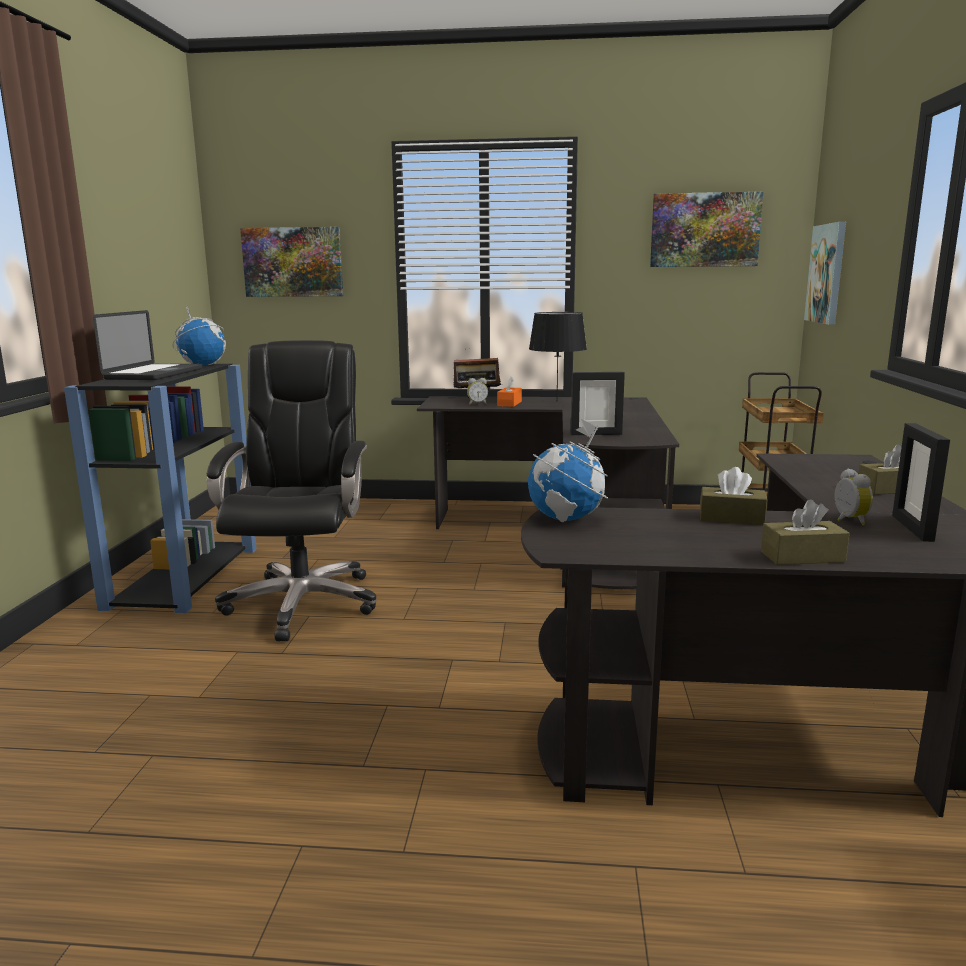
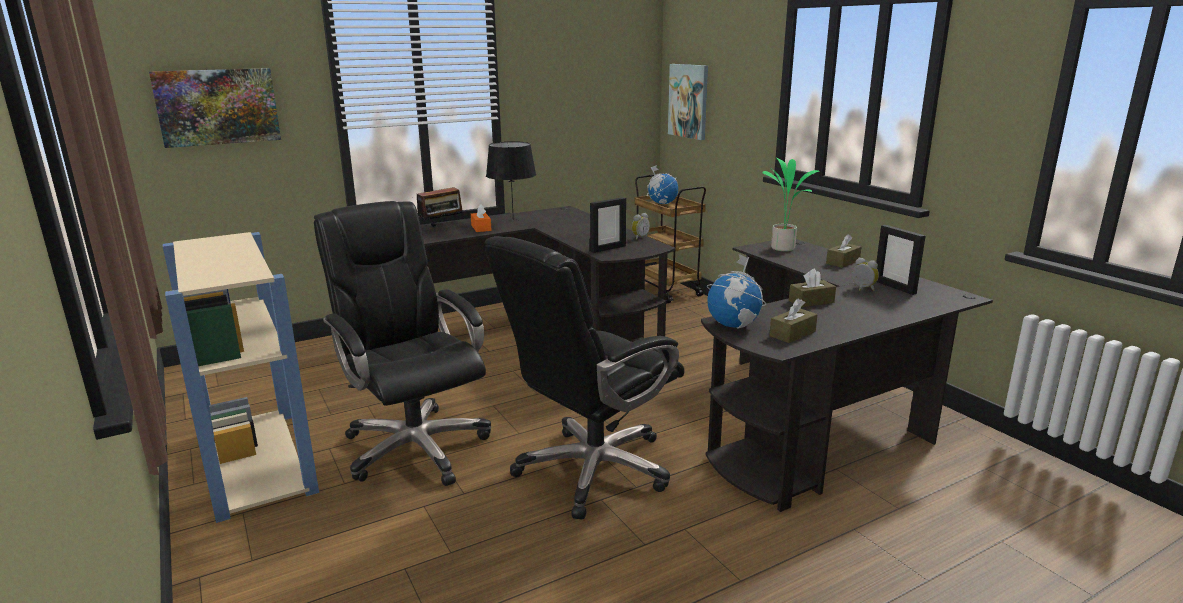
camera: 35 degrees left, 5 degrees up
black bookcase [64,364,257,613] -> beige bookcase [163,232,319,523]
laptop [93,310,202,380] -> none
globe [172,306,226,365] -> globe moved to [647,165,678,204]
alarm clock [467,378,488,405] -> alarm clock moved to [631,213,650,240]
picture [650,192,764,267] -> none
brown tissue box [761,499,850,565] -> brown tissue box moved to [770,299,818,343]
none -> black office chair [485,236,684,519]
none -> potted plant [762,158,819,251]

